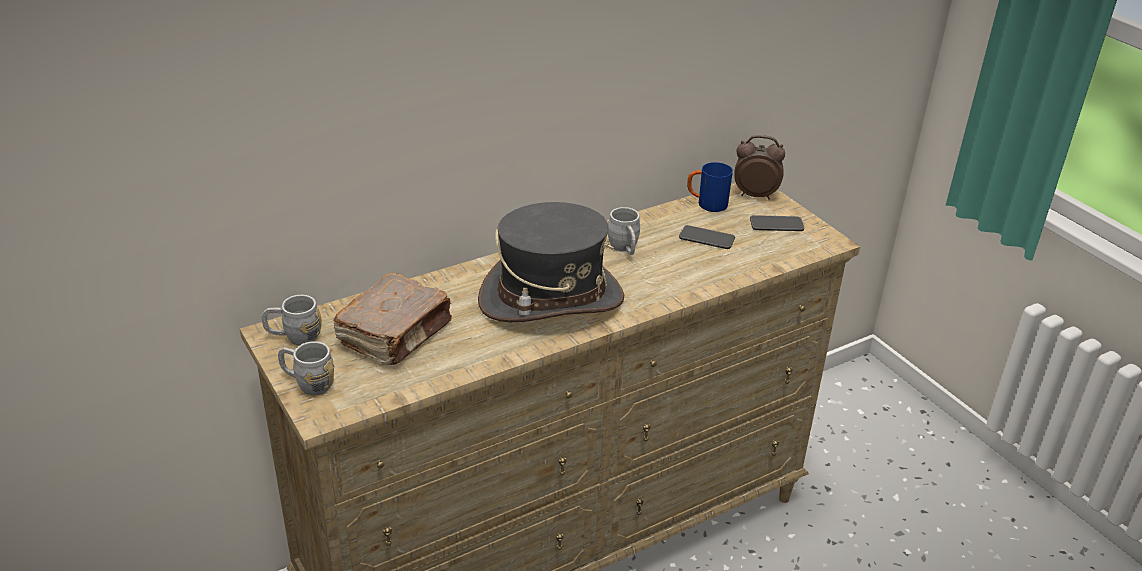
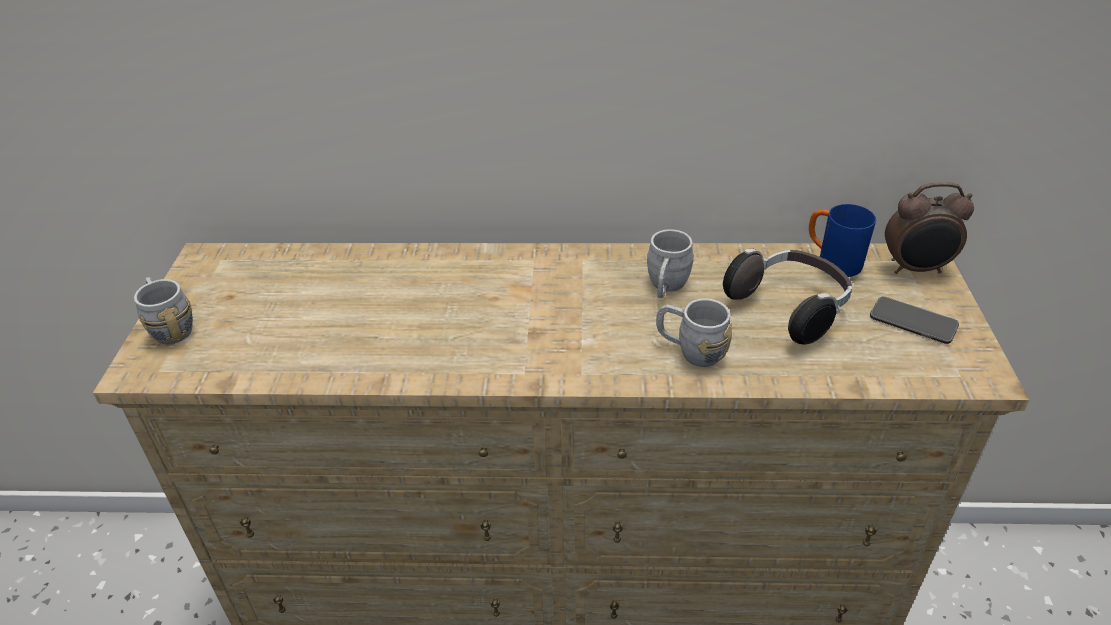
camera: 35 degrees right, 5 degrees up
grey mug [262,295,321,345] -> grey mug moved to [656,298,732,367]
brown book [333,273,452,365] -> none
grey hat [478,202,624,322] -> none
phone [679,225,735,249] -> headphones [723,248,853,344]
alarm clock [734,135,785,200] -> alarm clock turned 135 degrees clockwise [885,182,974,274]

